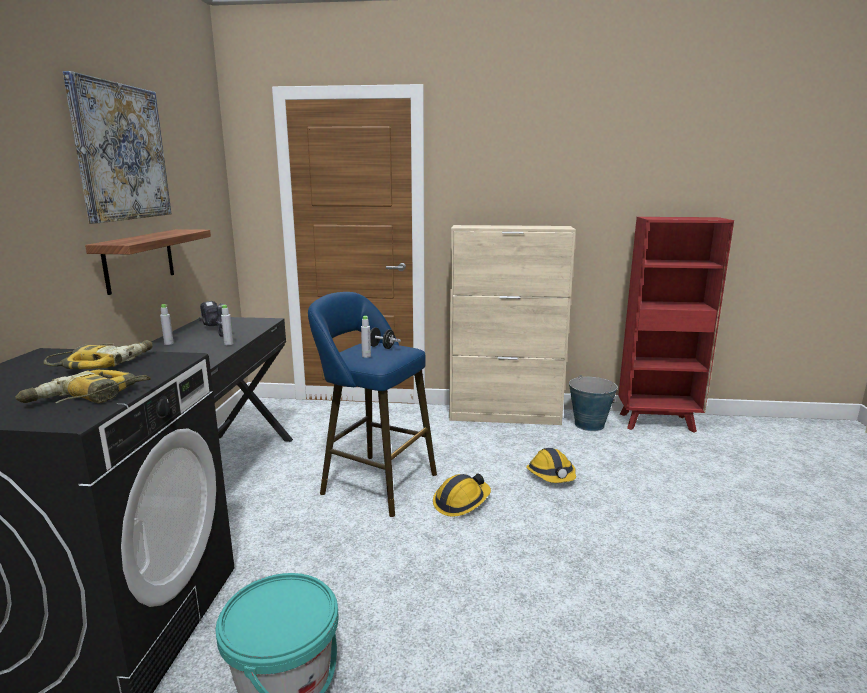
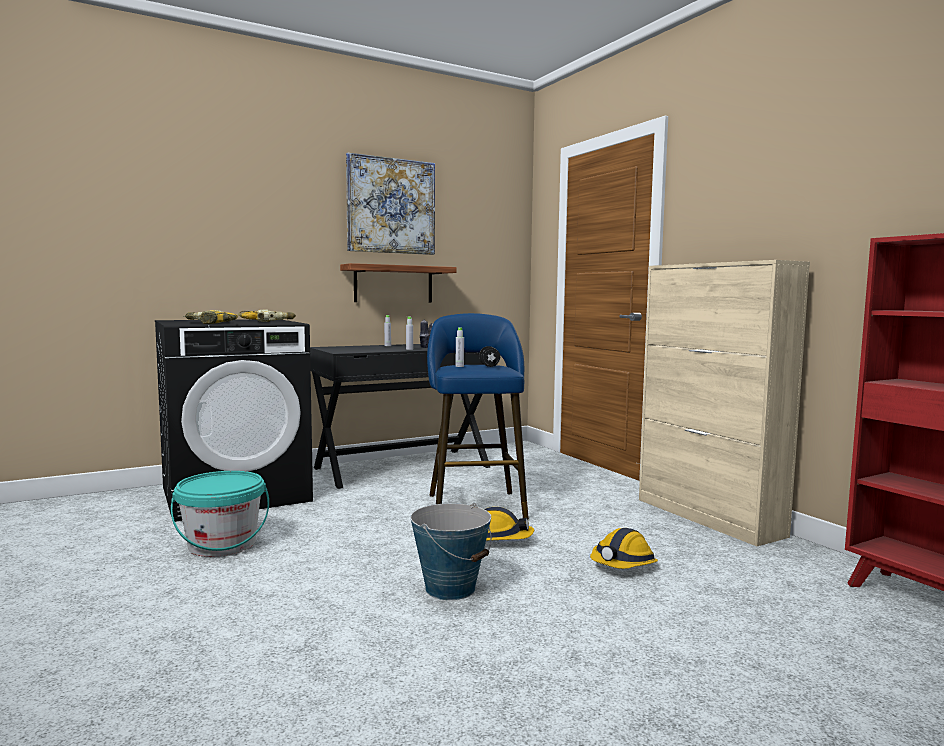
camera: 55 degrees right, 10 degrees down
bucket [569,375,618,431] -> bucket moved to [410,503,492,600]

